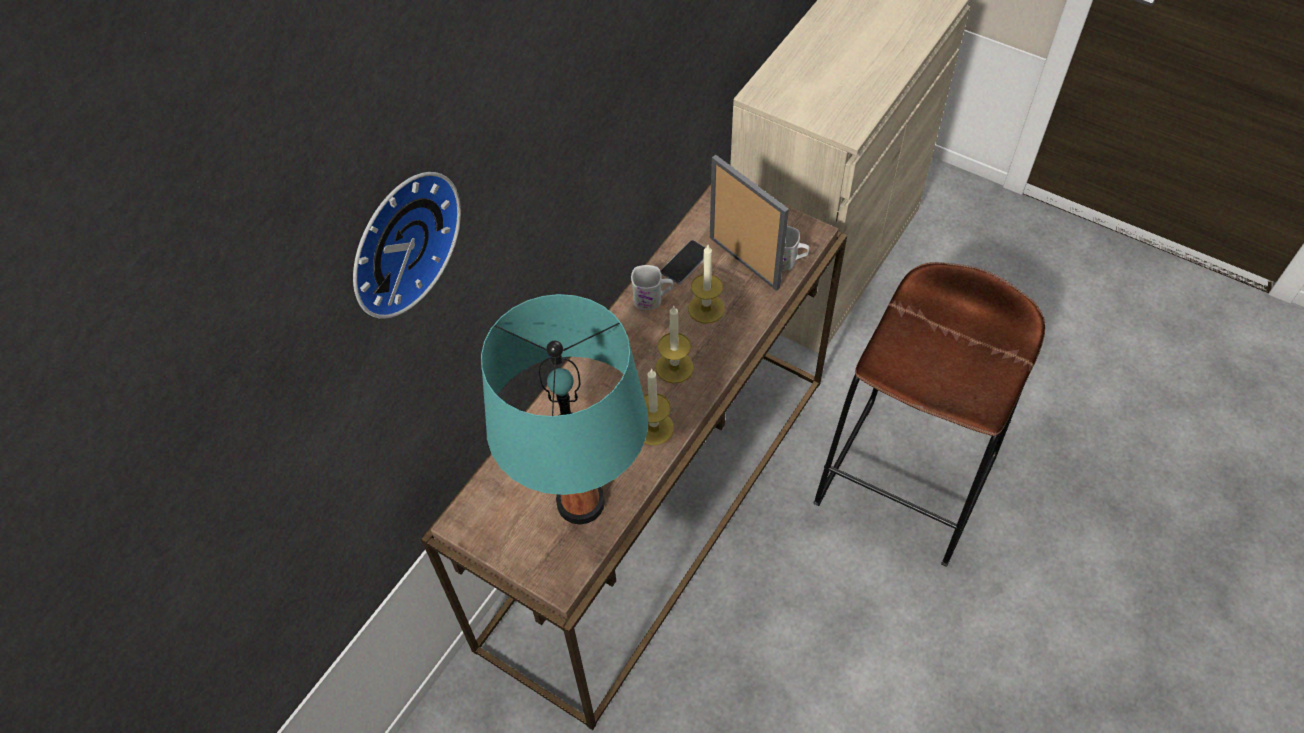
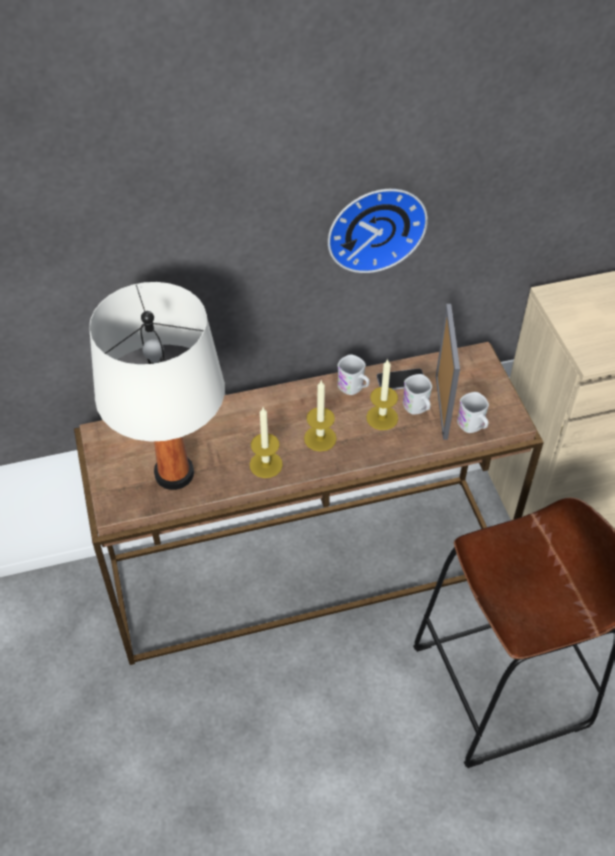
camera: 40 degrees right, 5 degrees down
wall clock [353,172,461,319] -> wall clock moved to [328,189,428,273]
turquoise table lamp [481,294,648,524] -> white table lamp [89,282,225,490]
none -> white mug [403,374,432,415]

